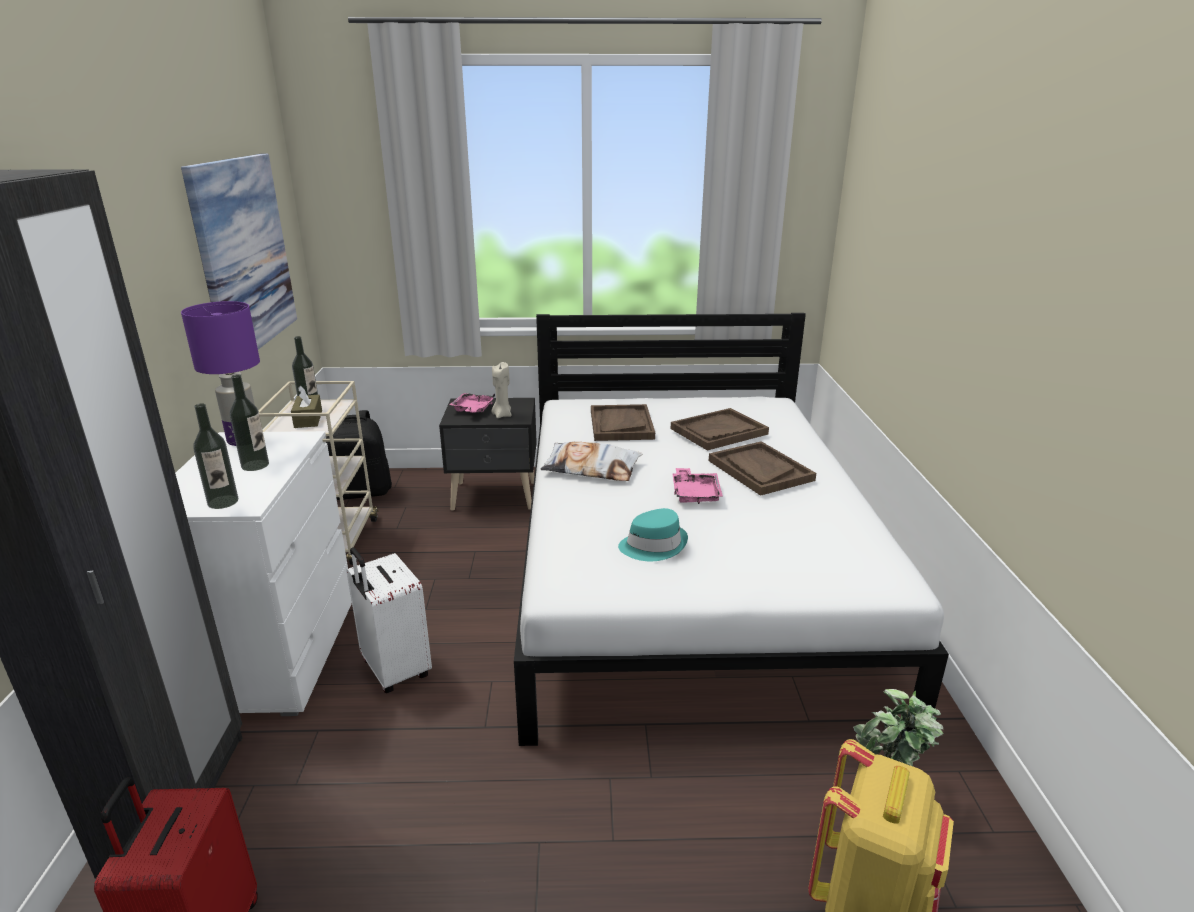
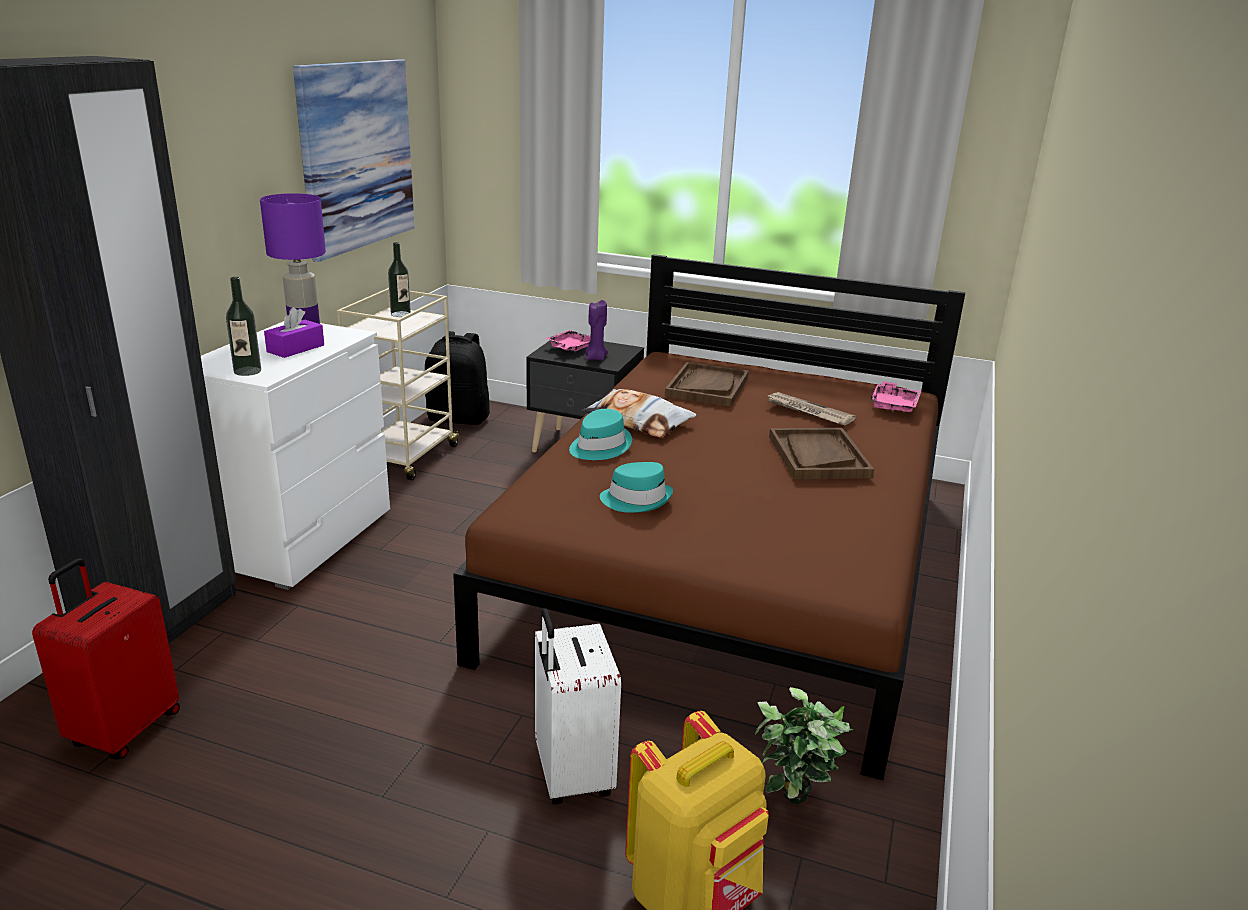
camera: 20 degrees right, 0 degrees up
bottle [230,374,269,471] -> purple tissue box [264,307,324,358]
brown tissue box [291,385,322,428] -> none
white suitcase [346,547,432,693] -> white suitcase moved to [535,608,621,805]
beige candle [491,362,512,418] -> purple candle [585,300,608,361]
white bed [514,313,949,746] -> brown bed [453,254,966,780]
brown tray [671,408,769,451] -> newspaper [766,392,856,425]
pink tray [672,468,723,504] -> pink tray moved to [871,381,921,412]
none -> turquoise hat [569,409,632,460]

